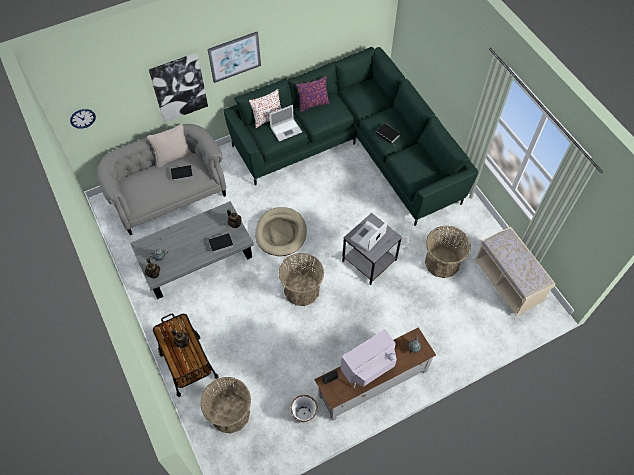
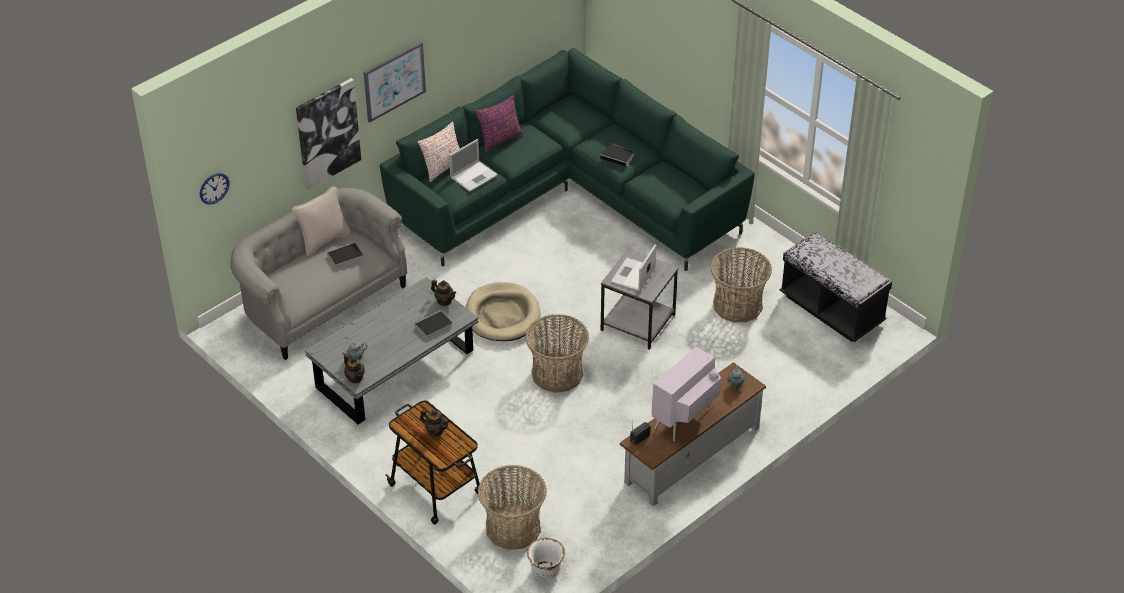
camera: 15 degrees left, 15 degrees down
white planter [291,395,318,423] -> white planter moved to [527,537,565,581]
beige bench [475,227,556,316] -> black bench [780,231,892,342]

